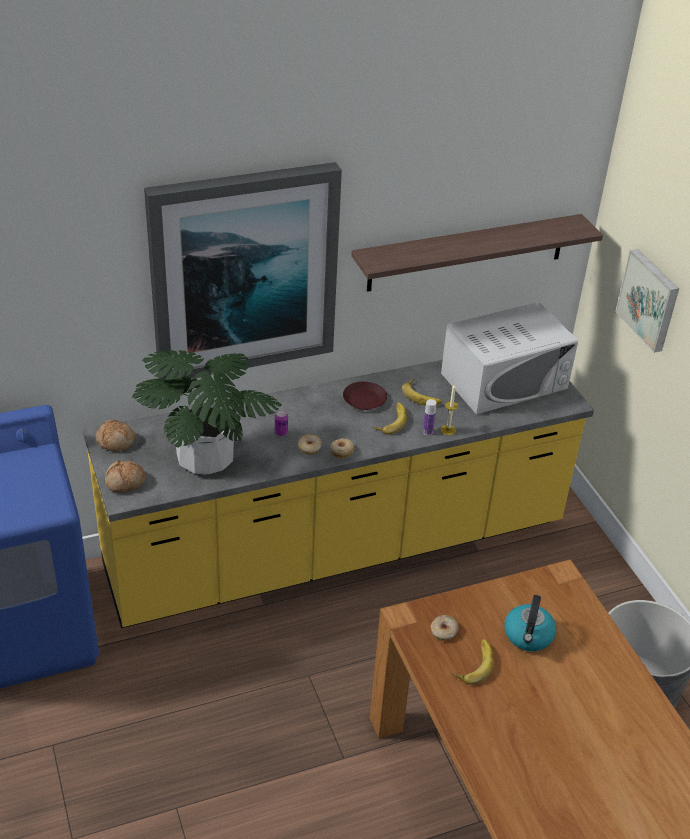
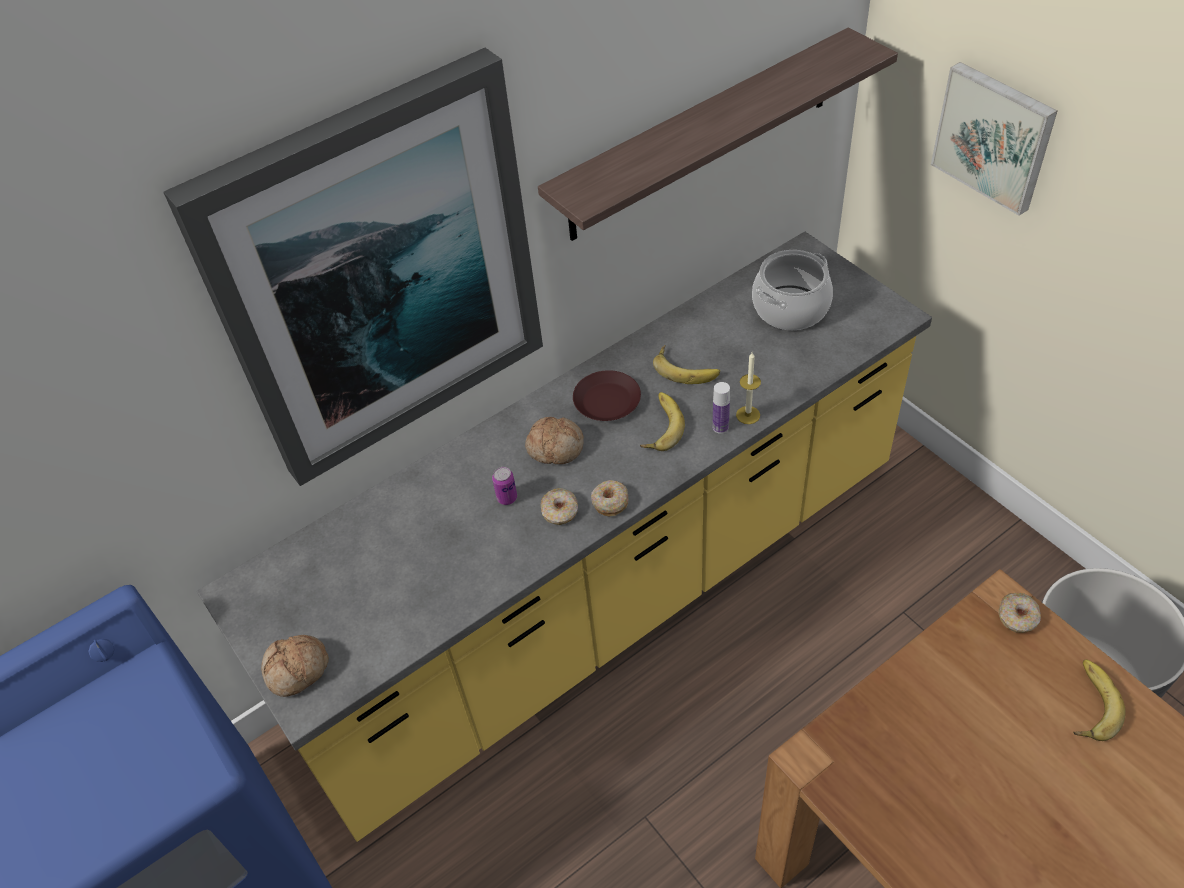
camera: 10 degrees left, 10 degrees up
bread [95,420,135,452] -> bread moved to [525,417,584,464]
potted plant [132,350,282,475] -> none
donut [430,615,458,641] -> donut moved to [998,593,1041,633]
white microwave [441,302,578,414] -> cooking pot [752,250,833,330]
banana [453,639,494,685] -> banana moved to [1073,659,1125,741]
kettle [504,595,556,651] -> none

